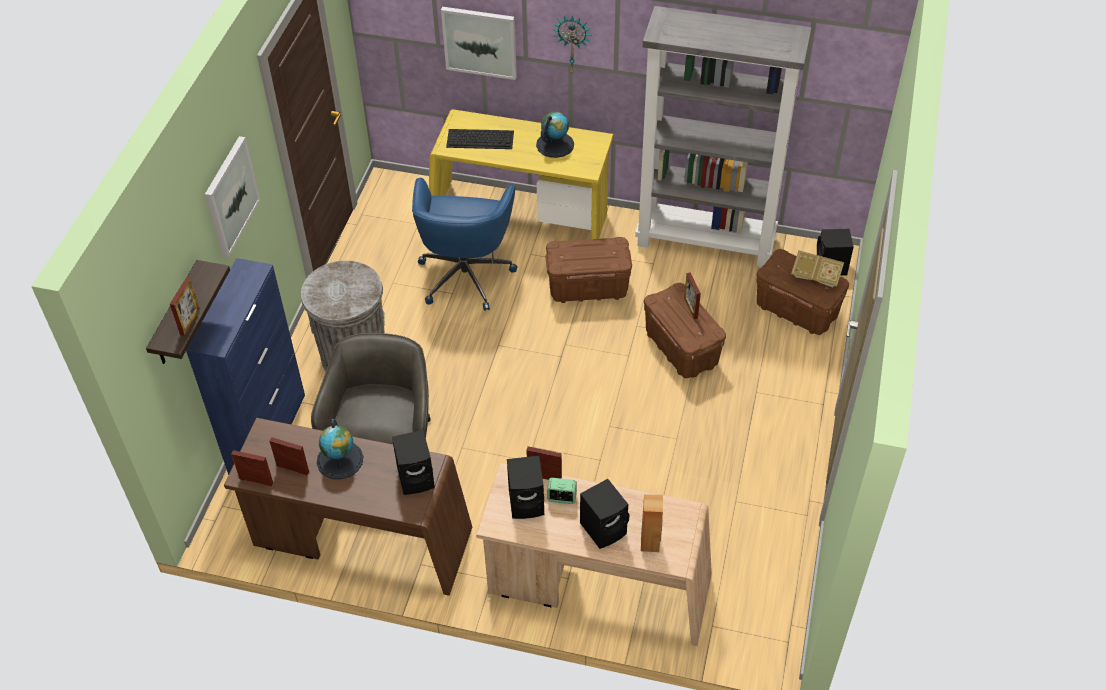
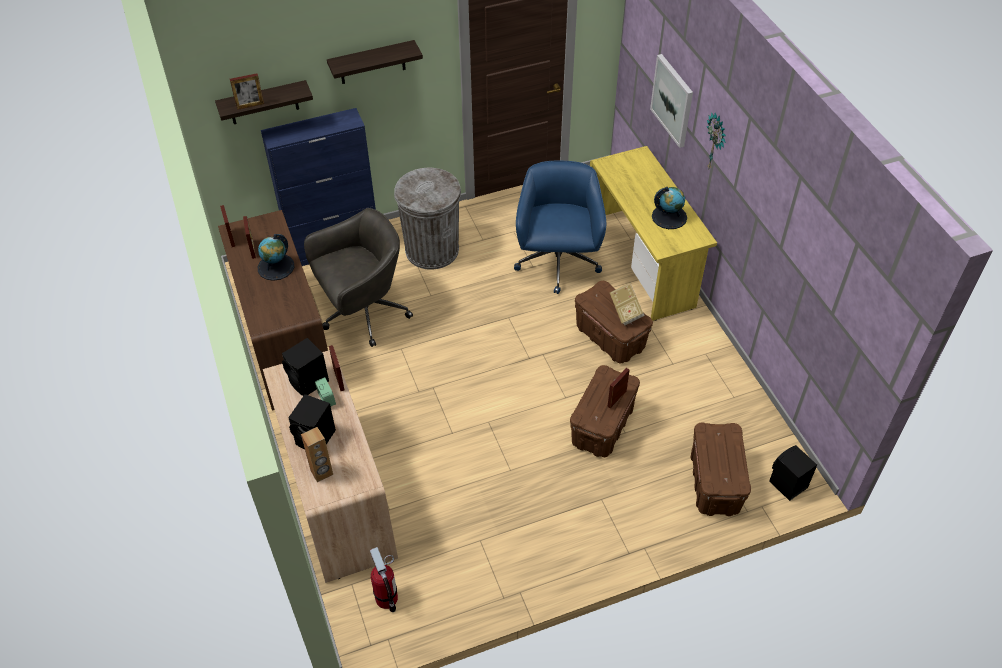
camera: 55 degrees right, 0 degrees up
picture [205,136,261,257] -> shelf [327,40,423,84]
black speaker [392,430,435,495] -> none
blue office chair [412,178,517,311] -> blue office chair turned 120 degrees clockwise [514,161,606,294]
keyboard [446,129,514,149] -> none
grey bookcase [635,6,812,267] -> none
book [791,250,844,287] -> book moved to [610,283,645,325]
none -> fire extinguisher [370,547,398,613]

